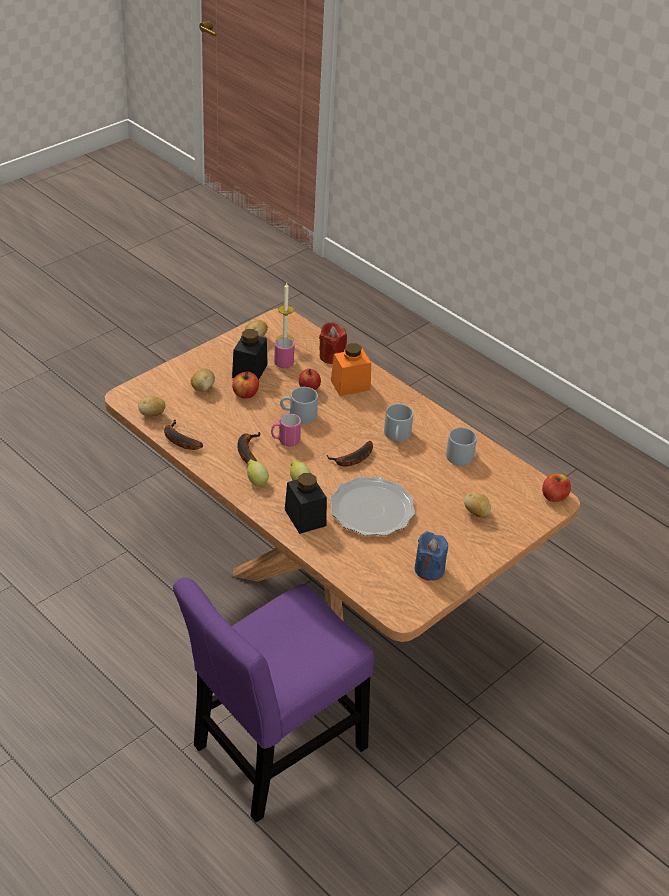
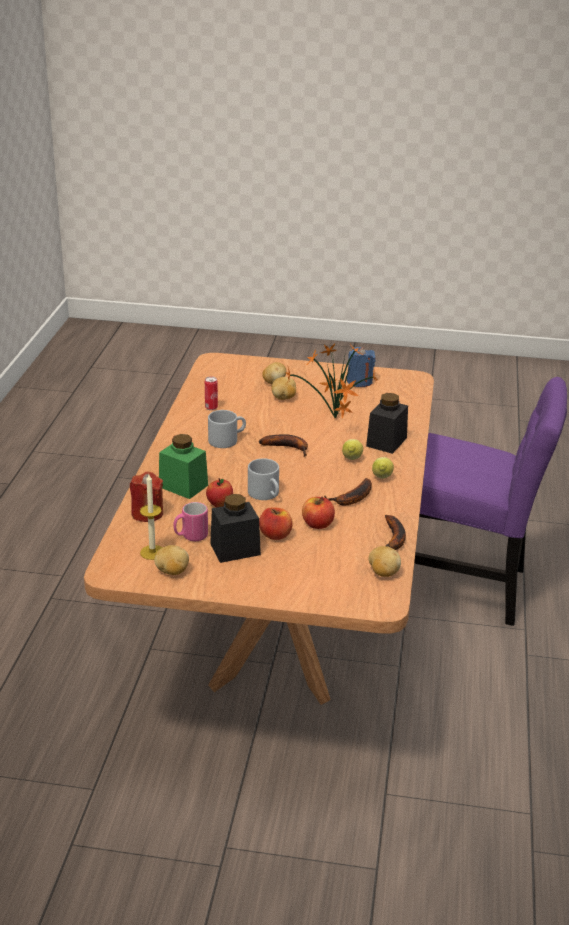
camera: 125 degrees left, 10 degrees down
potato [190,368,215,392] -> potato moved to [272,377,296,400]
pink mug [271,414,301,446] -> none
plate [330,477,415,536] -> potted plant [286,343,377,419]
orange jar [331,343,371,396] -> green jar [159,434,208,499]
grey mug [446,427,477,466] -> can [205,376,218,410]
apple [542,474,571,502] -> apple moved to [302,497,335,529]

